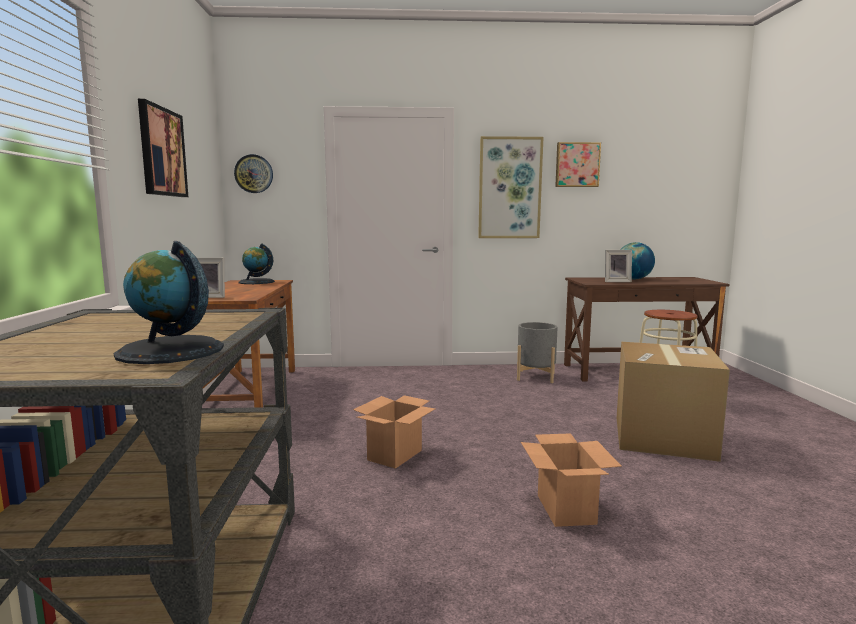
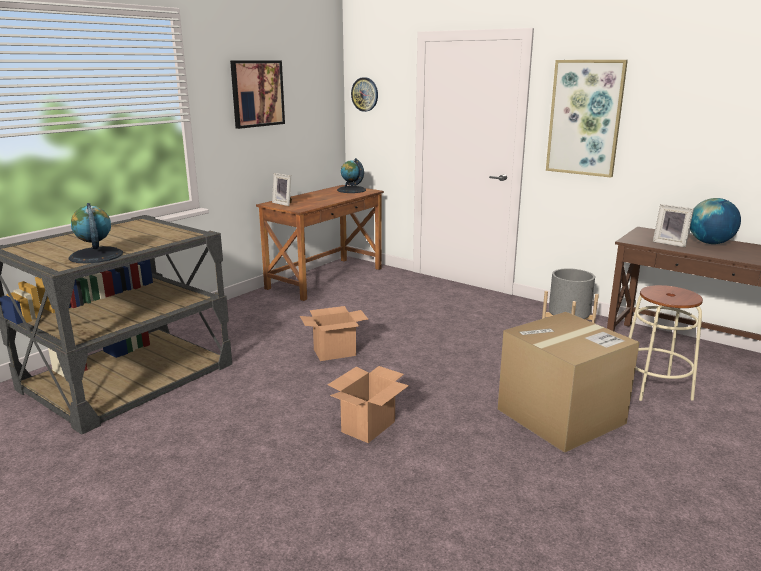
camera: 40 degrees right, 10 degrees up
picture [555,142,601,187] -> none

